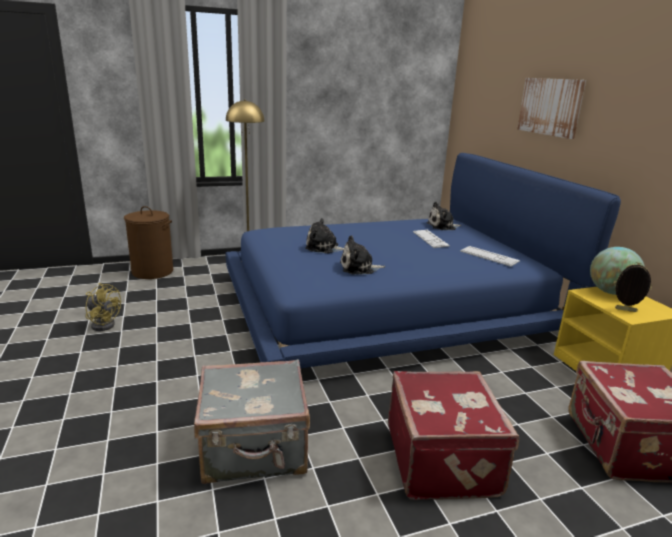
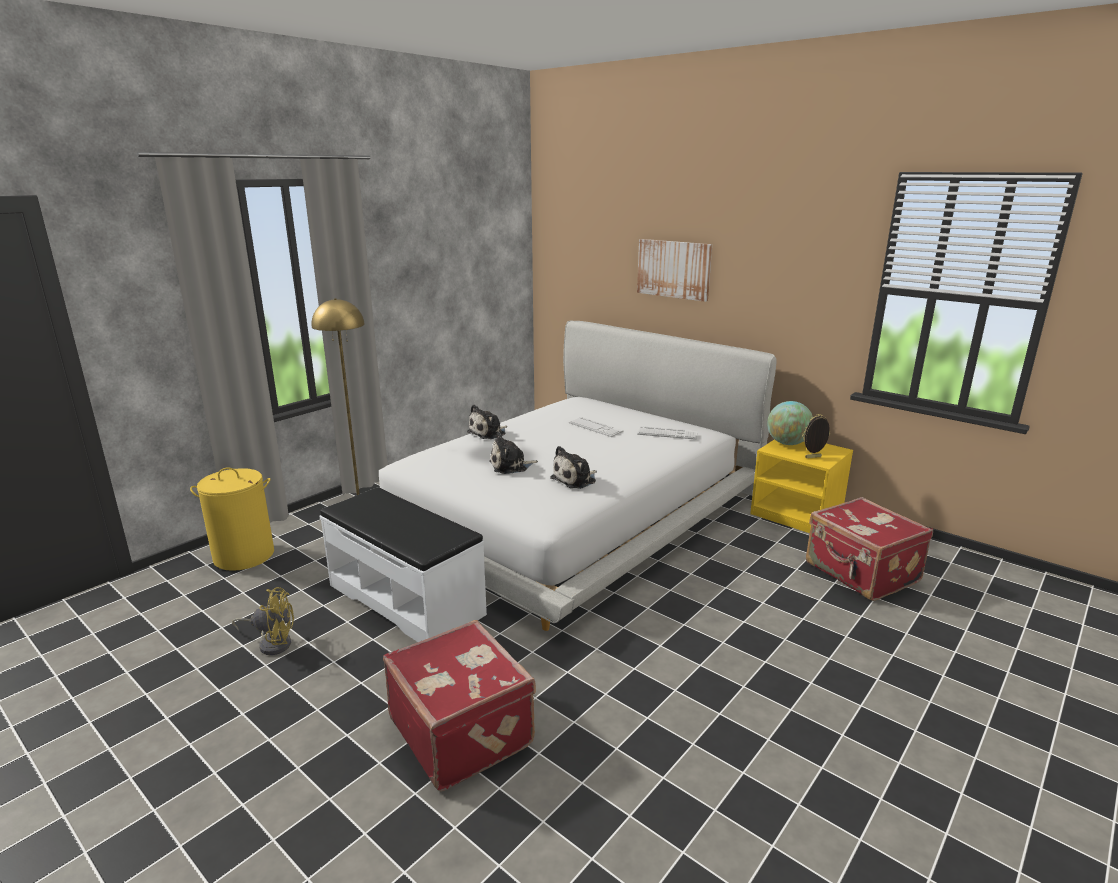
camera: 30 degrees left, 0 degrees up
brown laundry basket [124,206,173,279] -> yellow laundry basket [190,467,274,571]
grey suitcase [194,359,310,484] -> none
blue bed [226,153,621,368] -> white bed [379,321,777,631]
red suitcase [388,371,519,500] -> red suitcase moved to [383,620,536,792]
plush toy [426,202,461,230] -> plush toy moved to [467,405,507,439]
none -> white bench [320,487,487,642]

